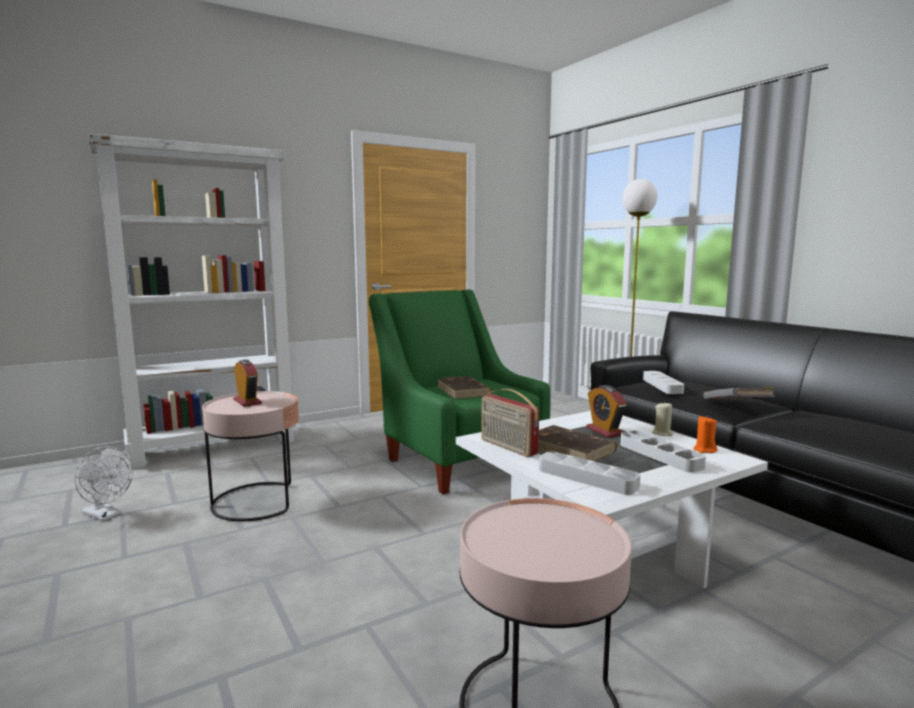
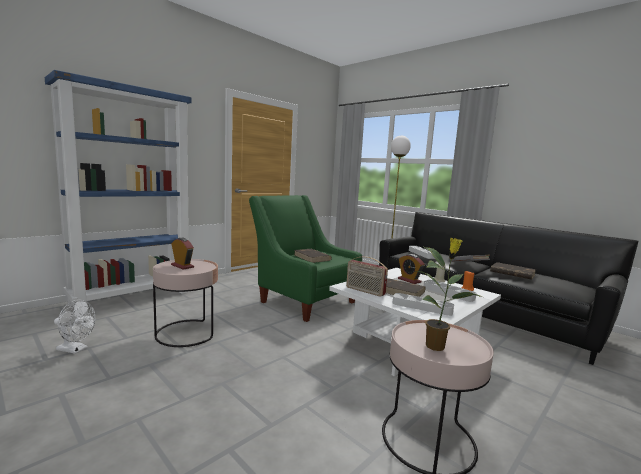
camera: 15 degrees left, 0 degrees up
white bookcase [88,133,296,469] -> blue bookcase [45,70,192,314]
none -> potted plant [416,238,482,351]
none -> brown book [490,262,536,280]

